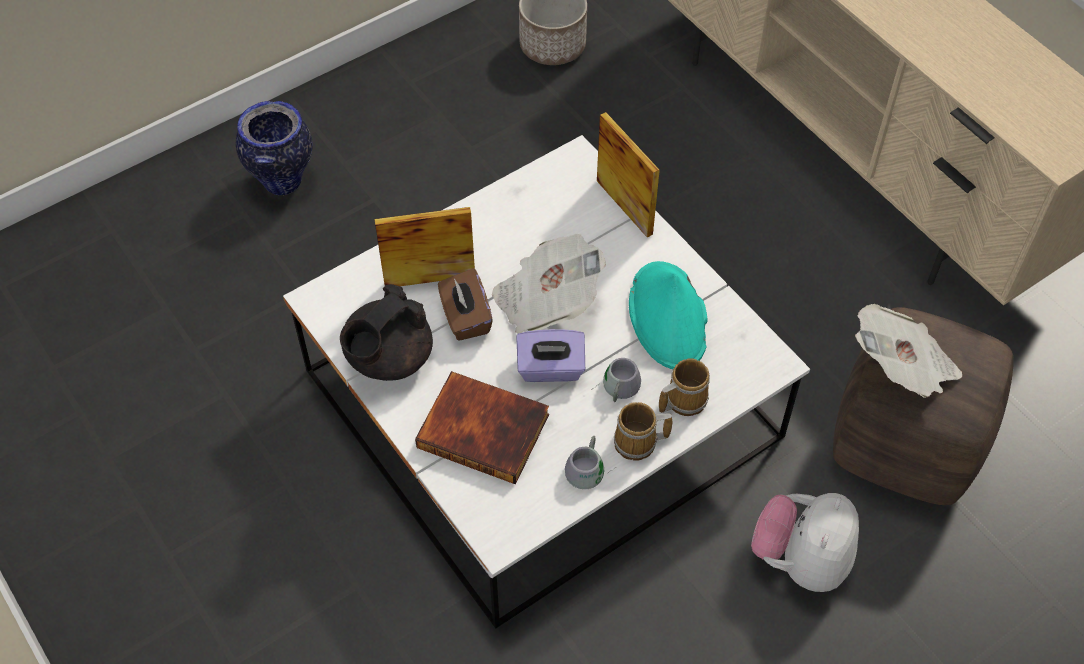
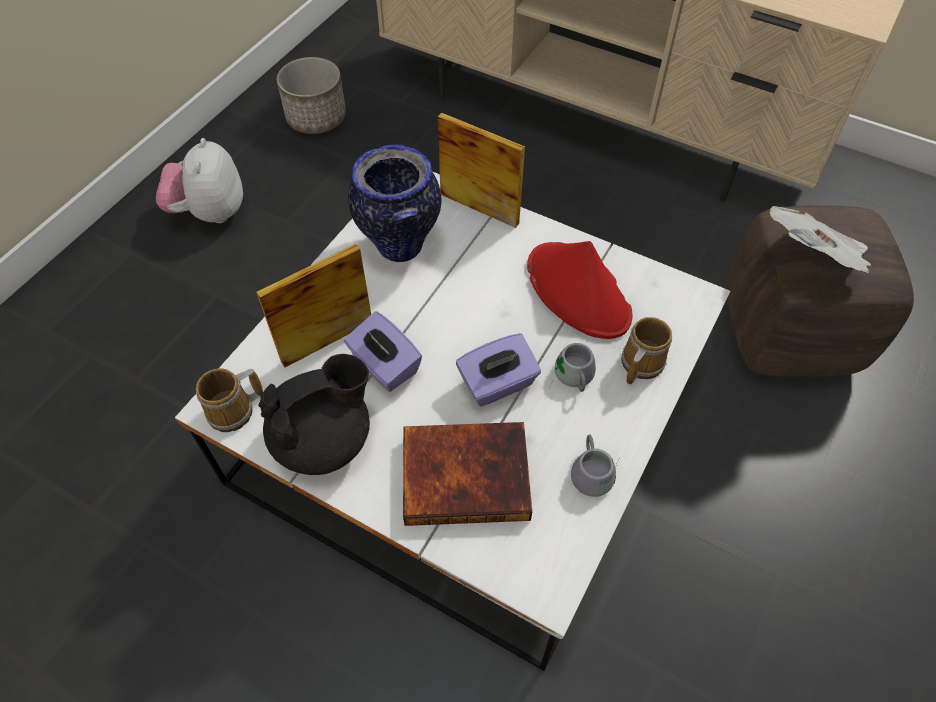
camera: 25 degrees left, 0 degrees up
vase [236,101,313,195] -> vase moved to [348,144,442,262]
black teapot [340,284,433,381] -> black teapot turned 135 degrees counterclockwise [258,354,370,475]
brown tissue box [438,268,493,341] -> purple tissue box [344,311,422,392]
newspaper [492,234,606,334] -> none
mug [614,402,672,460] -> mug moved to [196,368,263,432]
turquoise hat [629,261,708,369] -> red hat [527,241,632,339]
plush toy [751,493,859,592] -> plush toy moved to [156,138,243,223]

